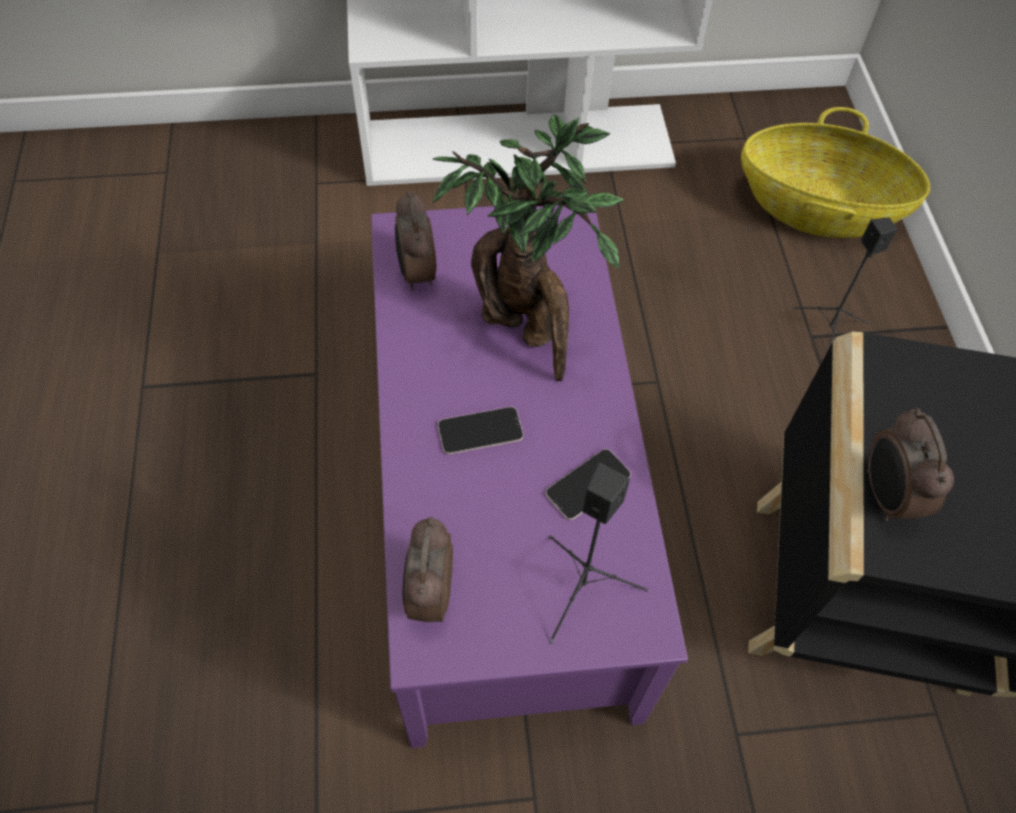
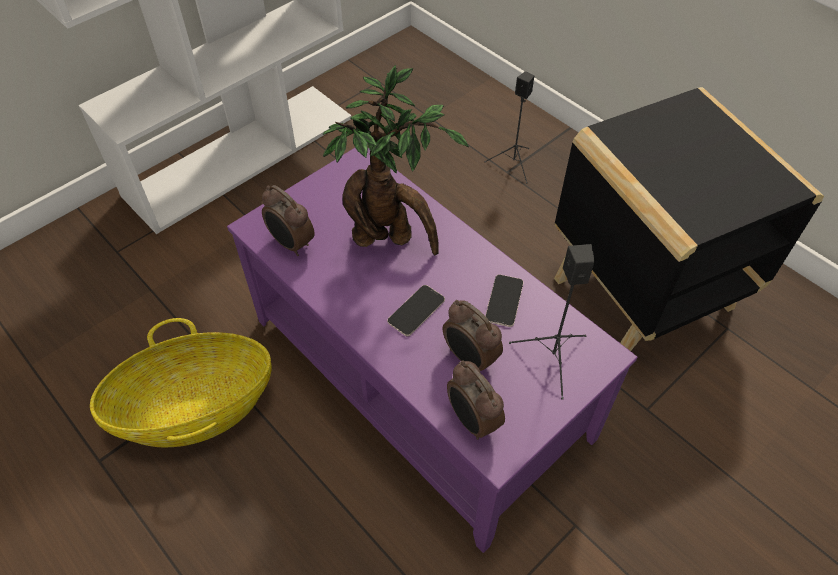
camera: 35 degrees left, 5 degrees down
basket [741,107,930,238] -> basket moved to [90,318,272,447]
alarm clock [867,408,954,522] -> alarm clock moved to [443,300,503,371]

